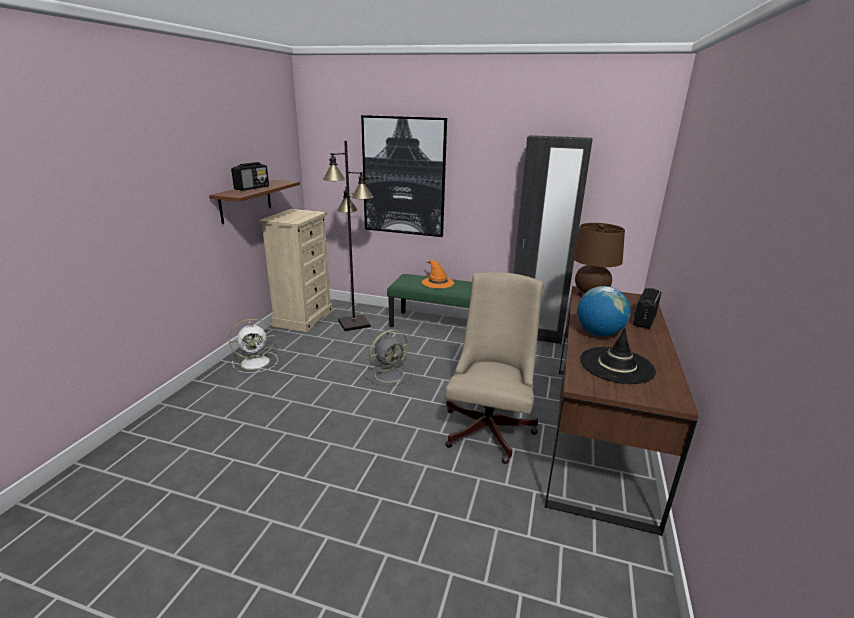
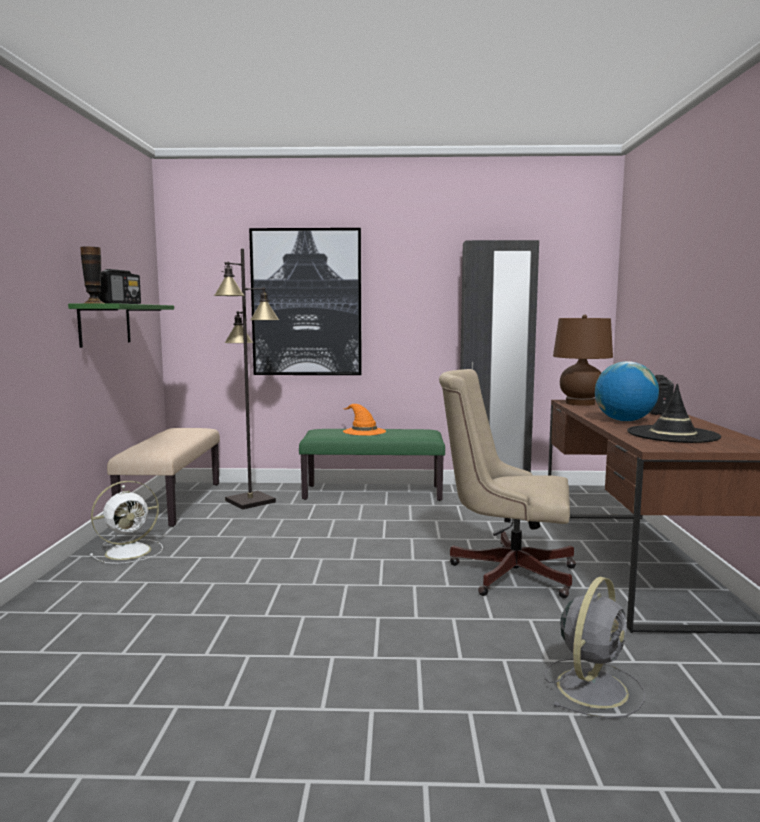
camera: 15 degrees left, 15 degrees down
brown shelf [209,180,300,224] -> green shelf [68,304,174,348]
beige dresser [258,209,333,332] -> beige bench [107,428,220,527]
grey fan [366,329,412,386] -> grey fan moved to [545,577,645,719]
beige office chair [445,272,543,464] -> beige office chair turned 75 degrees counterclockwise [439,369,576,598]
none -> vase [80,247,105,304]

